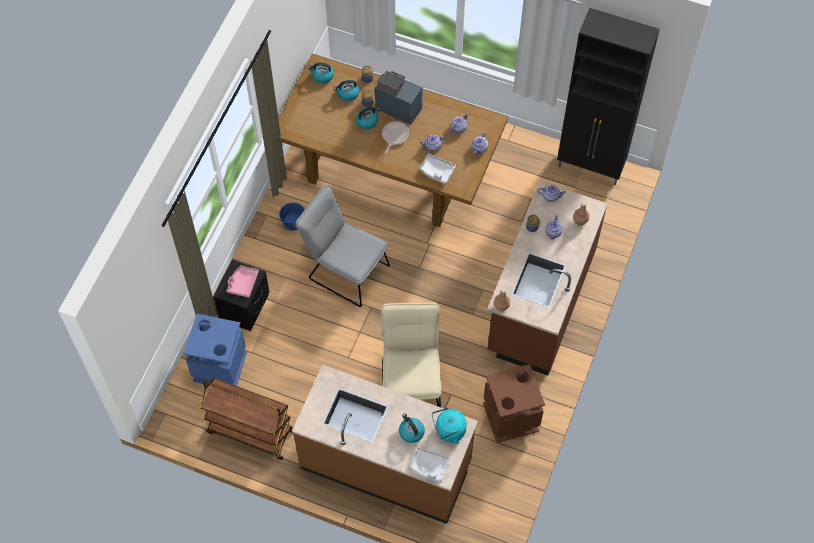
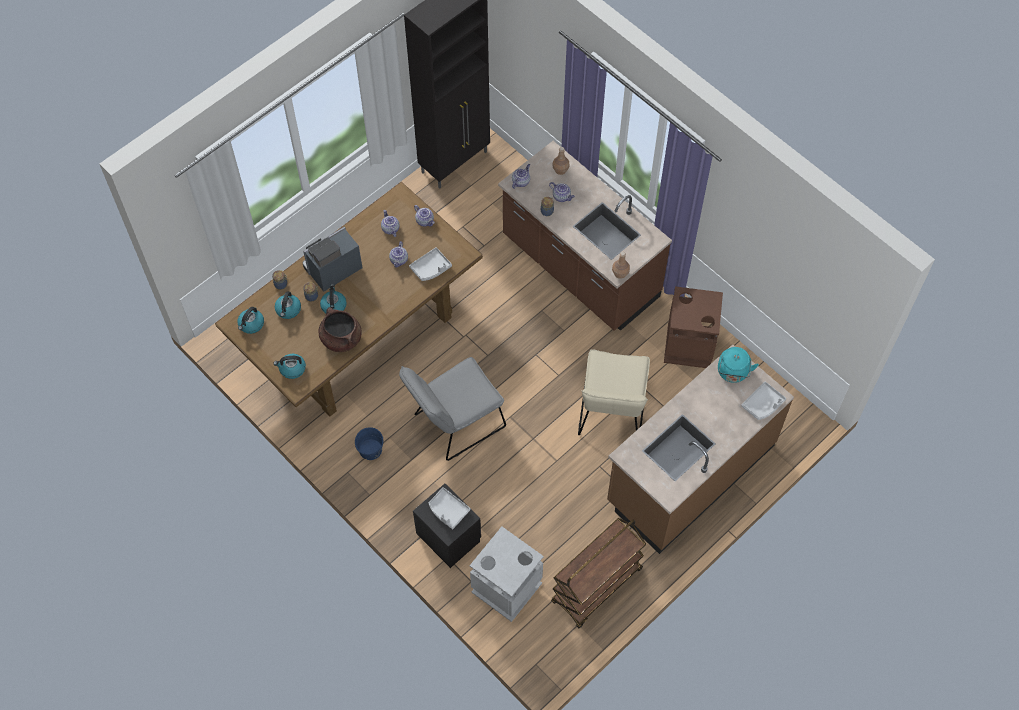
camera: 65 degrees left, 0 degrees up
blue trash can [184,314,247,386] -> grey trash can [470,527,544,622]
pink tray [227,265,259,298] -> grey tray [429,487,471,529]
beige chair [380,302,441,407] -> beige chair turned 105 degrees counterclockwise [578,349,650,435]
frying pan [382,121,409,154] -> none
kettle [399,413,425,443] -> kettle moved to [273,354,306,379]
none -> brown cooking pot [318,307,362,352]

